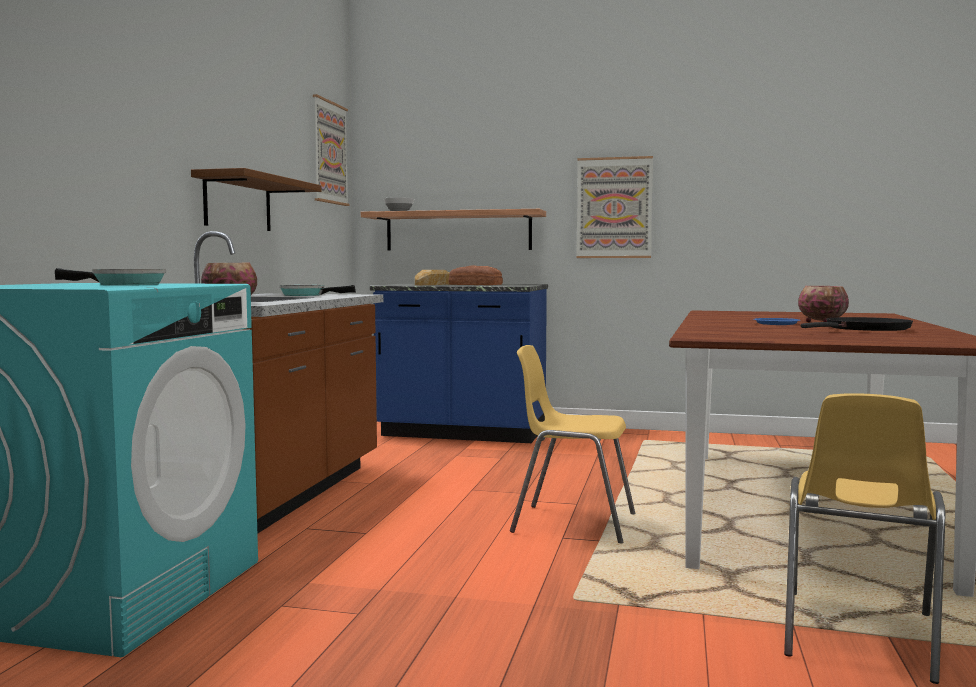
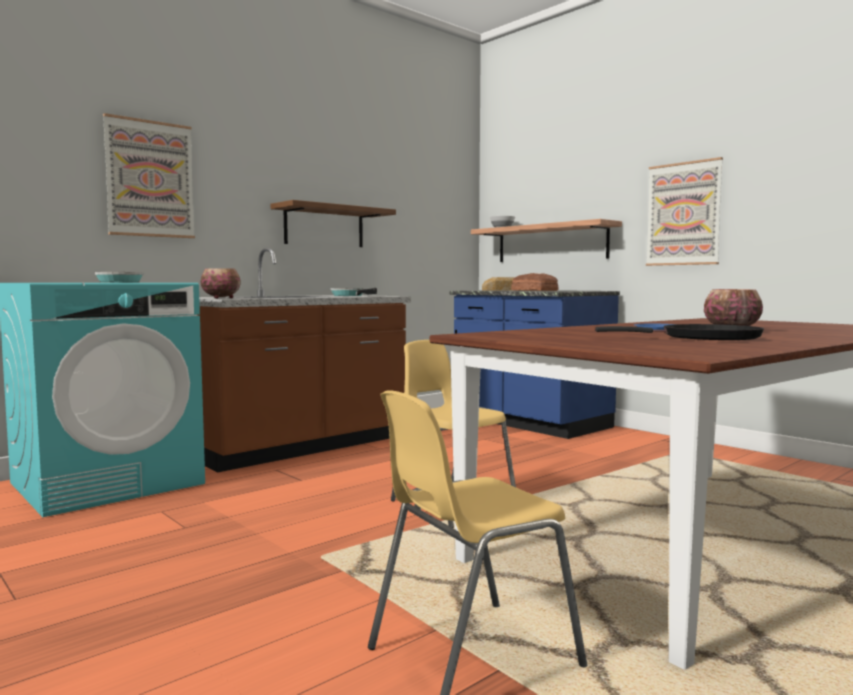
camera: 35 degrees right, 0 degrees up
picture [313,94,350,206] -> picture moved to [103,113,195,238]

